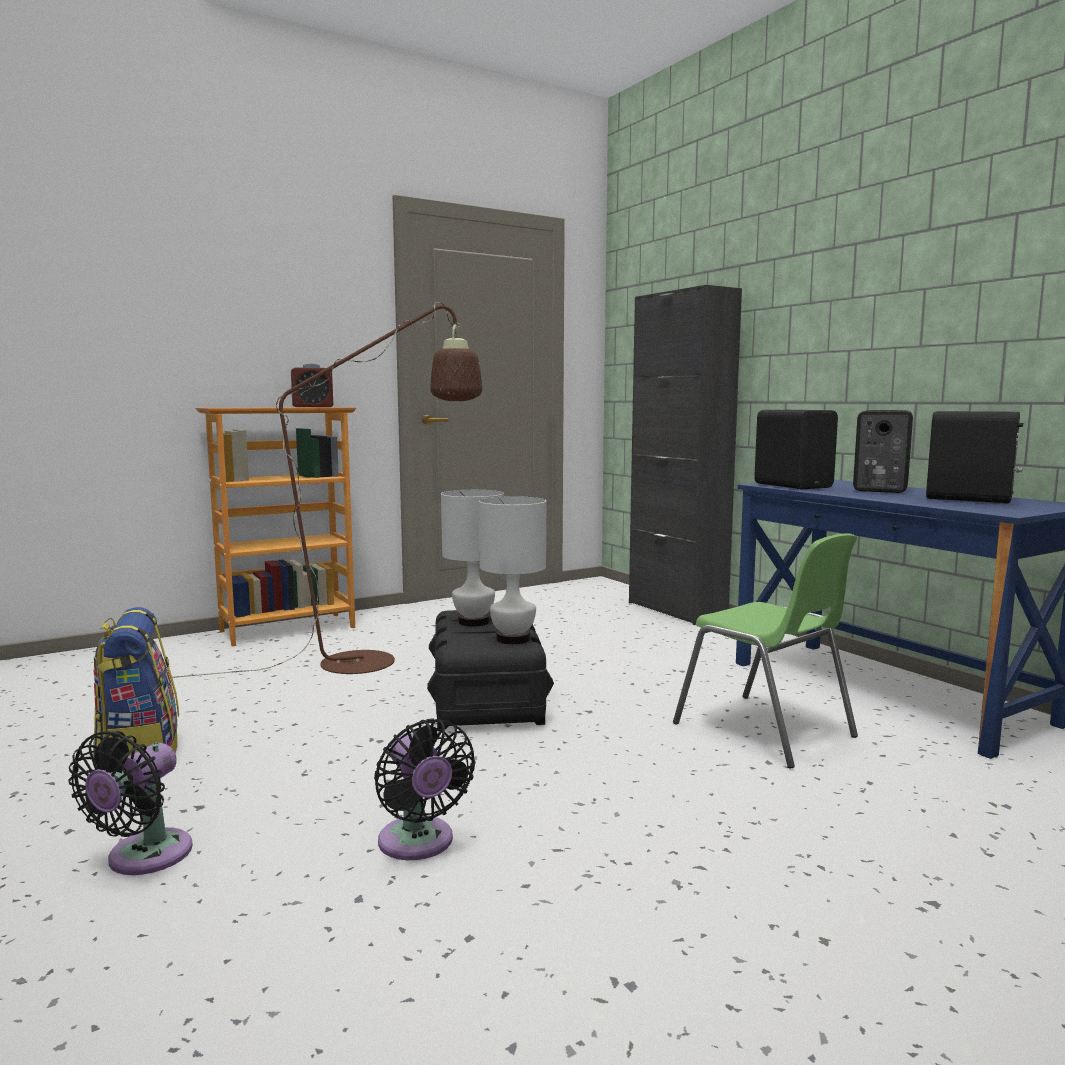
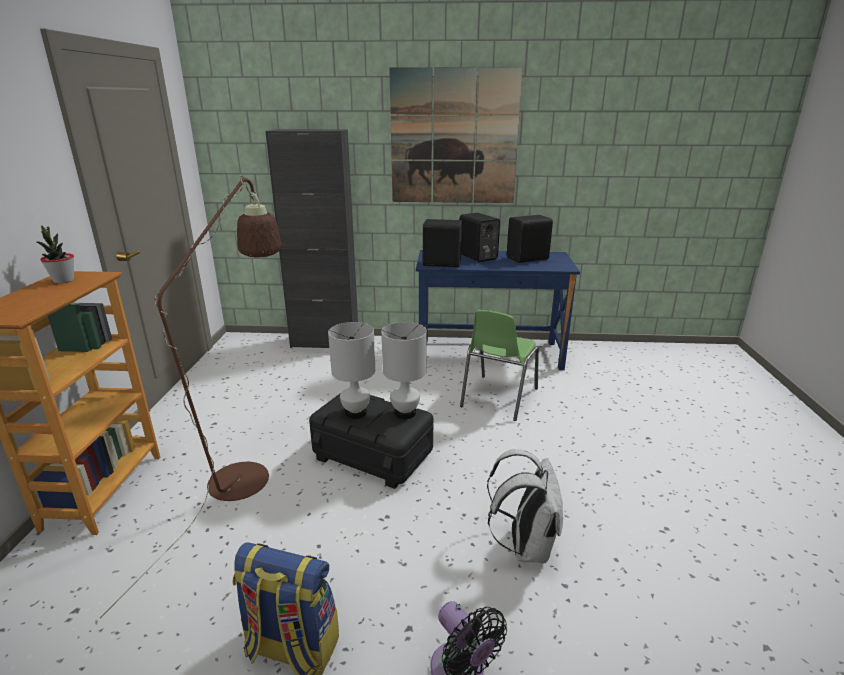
camera: 55 degrees left, 15 degrees up
alarm clock [291,363,333,407] -> potted plant [37,225,74,283]
black fan [374,718,475,860] -> white backpack [487,449,563,563]
green chair [673,533,858,768] -> green chair turned 120 degrees clockwise [460,310,539,421]
none -> picture [389,67,523,203]

